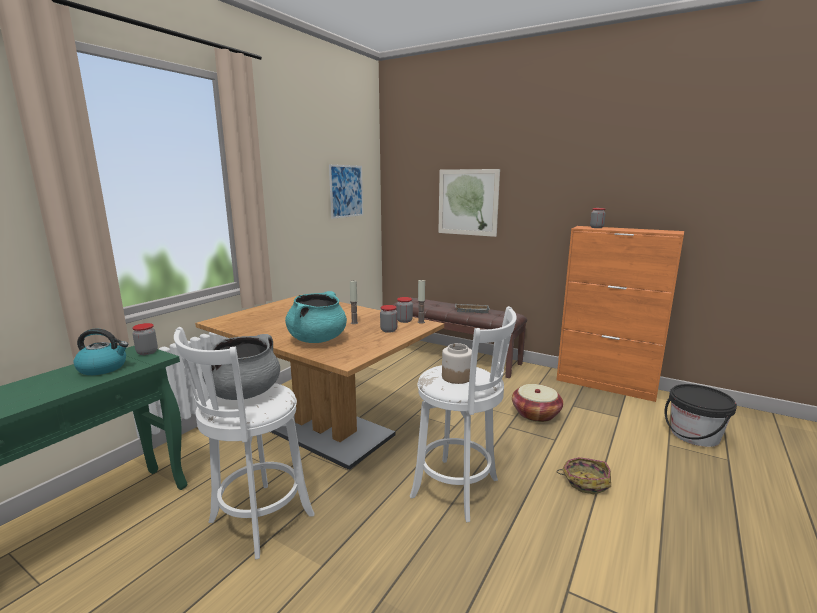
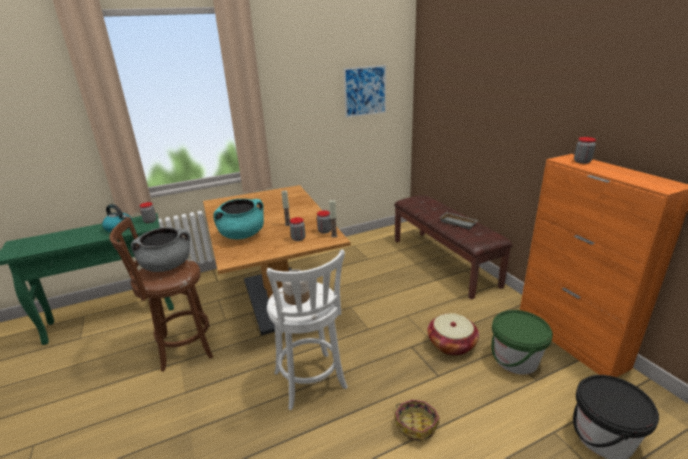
camera: 35 degrees right, 10 degrees up
white stool [174,327,314,559] -> brown stool [109,217,213,372]
picture [438,169,500,237] -> none
none -> green bucket [491,310,553,375]

